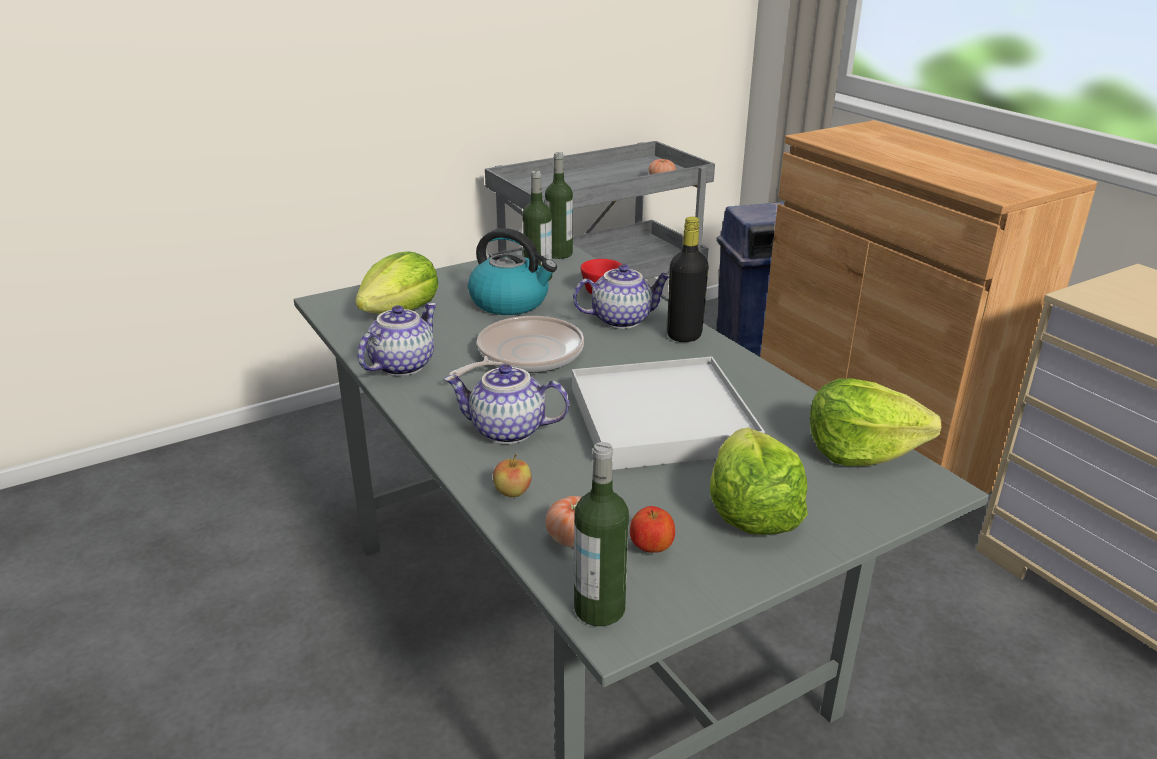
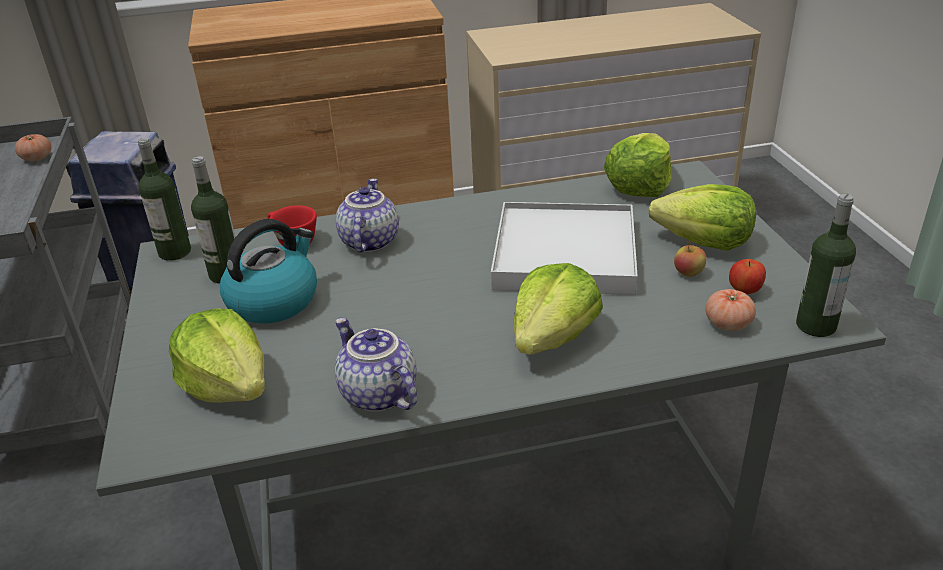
camera: 70 degrees left, 5 degrees up
teapot [444,364,570,444] -> lettuce [513,263,603,355]
frying pan [449,316,584,376] -> none
apple [493,453,532,497] -> apple moved to [674,241,707,277]
black bottle [667,217,709,342] -> none

